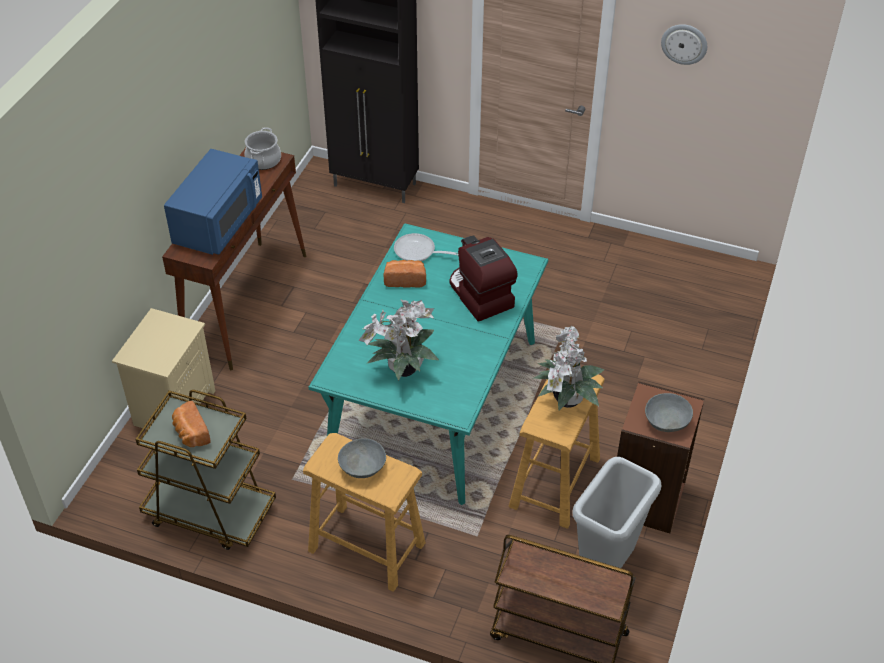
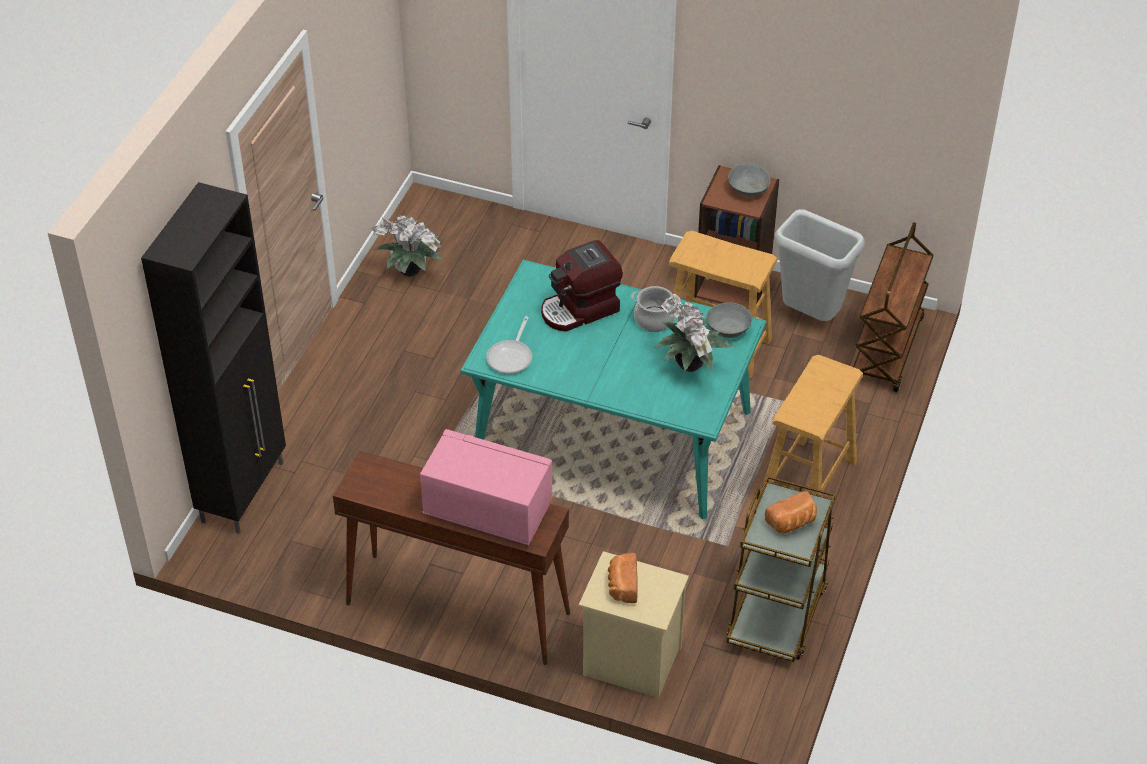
camera: 90 degrees left, 0 degrees up
blue microwave [164,149,262,255] -> pink microwave [420,429,552,545]
cooking pot [244,127,281,170] -> cooking pot moved to [631,286,676,332]
grey bowl [338,438,386,478] -> grey bowl moved to [706,302,752,338]
bread [384,260,426,288] -> bread moved to [608,553,638,603]
potted plant [534,325,605,411] -> potted plant moved to [371,215,443,277]
wall clock [661,24,707,65] -> none

